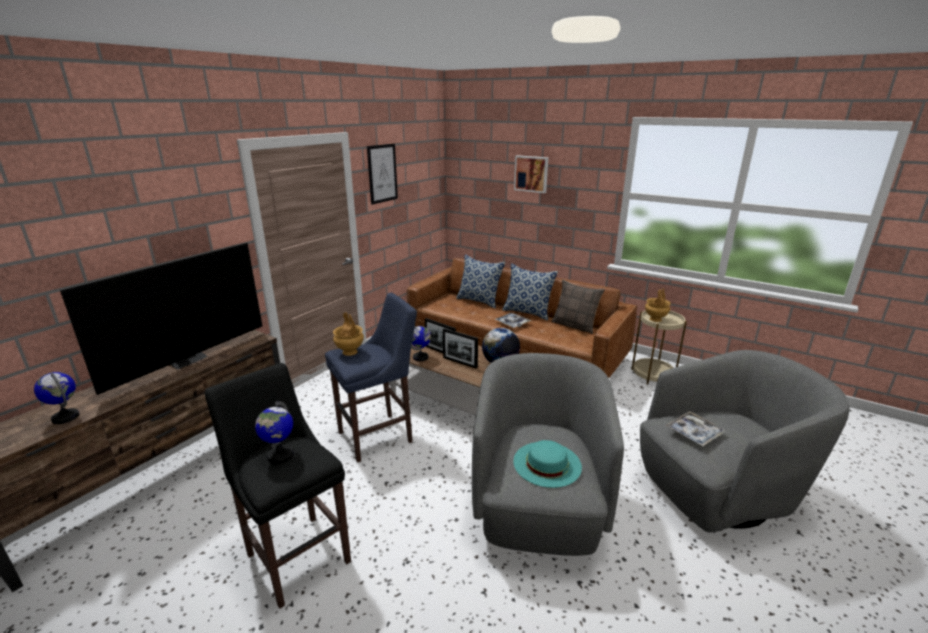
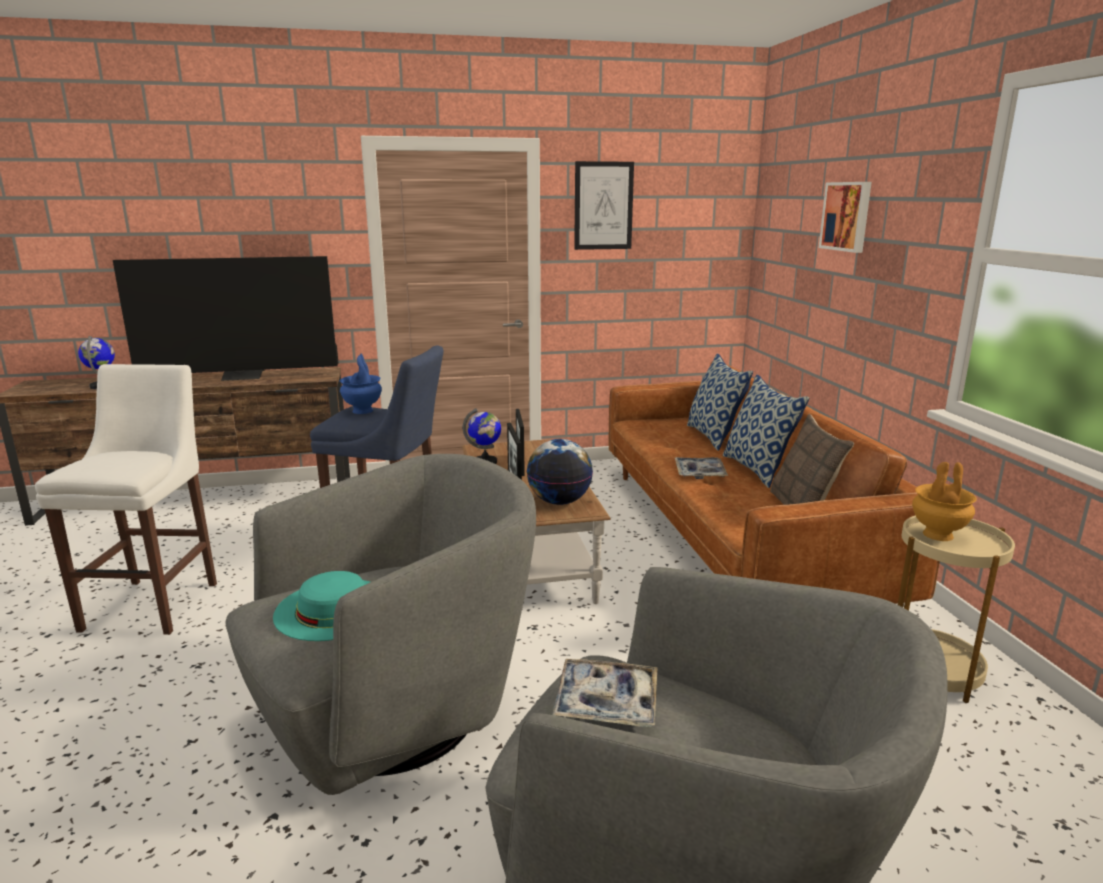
camera: 45 degrees right, 5 degrees down
black stool [205,363,351,609] -> white stool [35,364,217,635]
globe [255,401,294,464] -> none
brown vase [333,313,364,356] -> blue vase [340,354,382,414]

